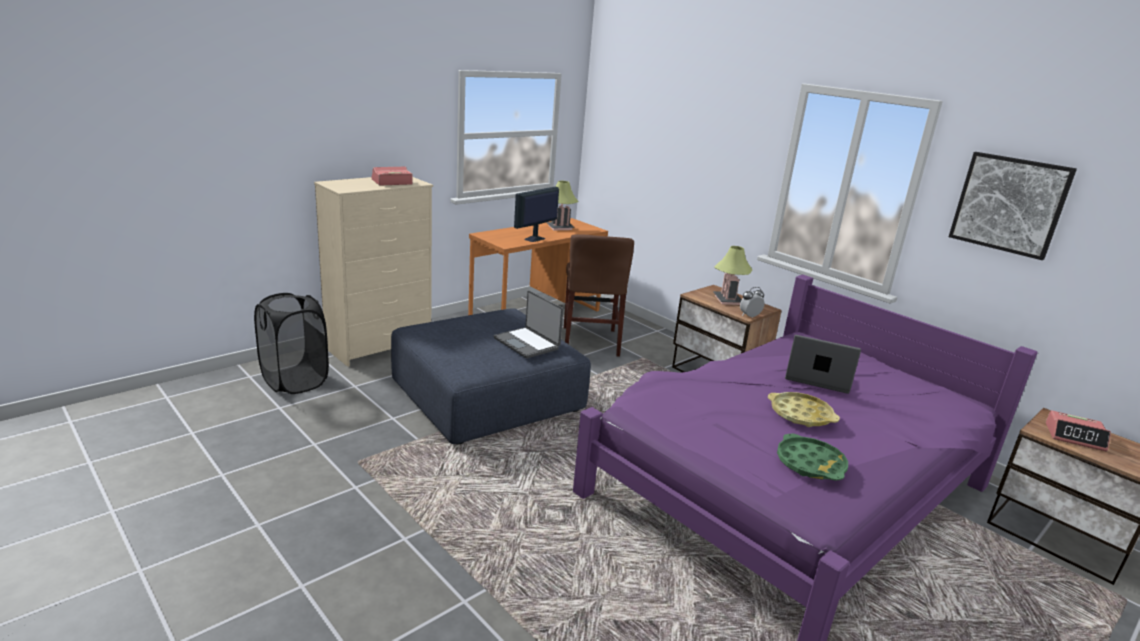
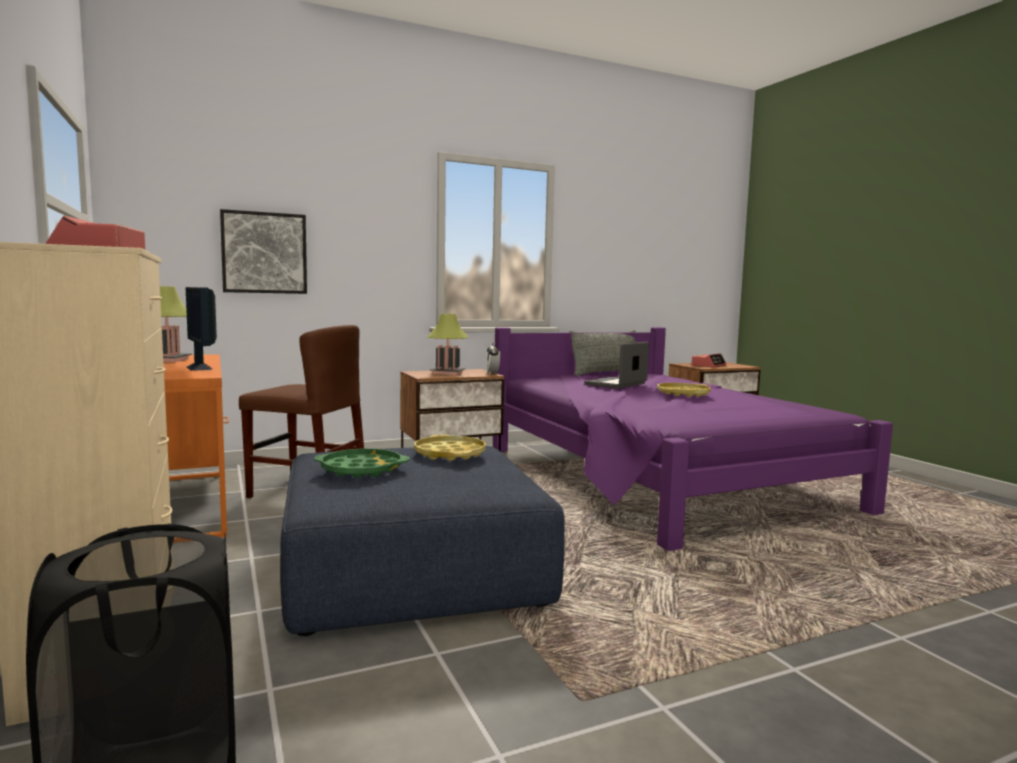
camera: 70 degrees left, 15 degrees down
laptop [494,291,564,358] -> yellow tray [414,434,486,461]
green tray [777,434,848,481] -> green tray moved to [314,448,410,478]
picture [949,152,1077,260] -> picture moved to [220,209,307,294]
none -> grey pillow [569,330,636,376]

